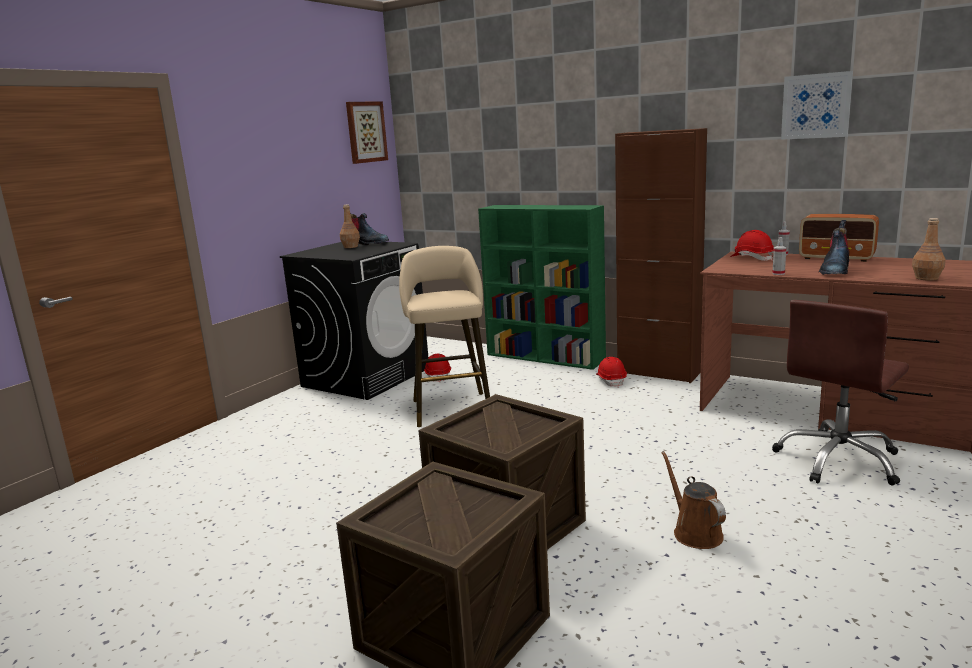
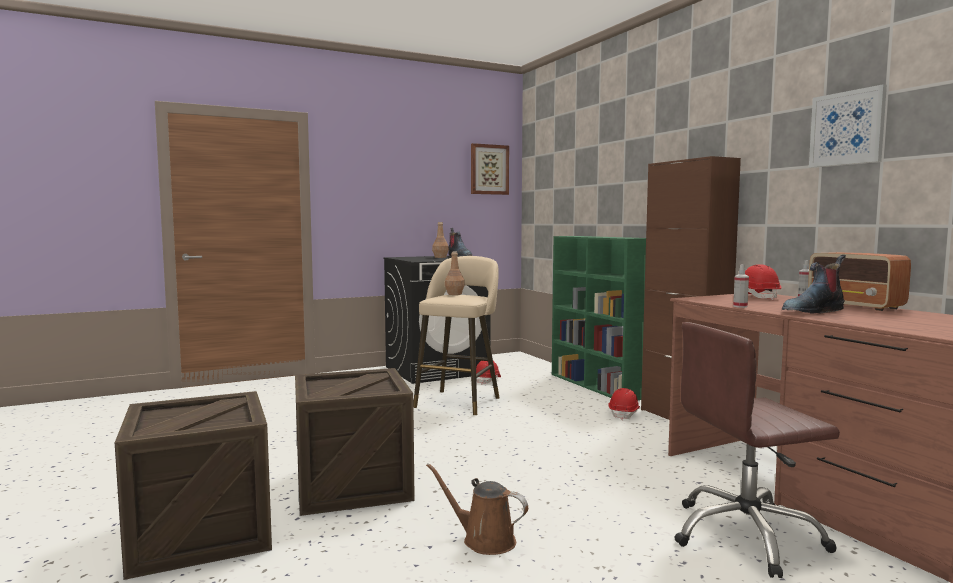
camera: 30 degrees right, 10 degrees down
brown watering can [661,451,726,549] -> brown watering can turned 75 degrees counterclockwise [426,463,528,555]
brown bottle [912,218,945,281] -> brown bottle moved to [445,252,465,295]

